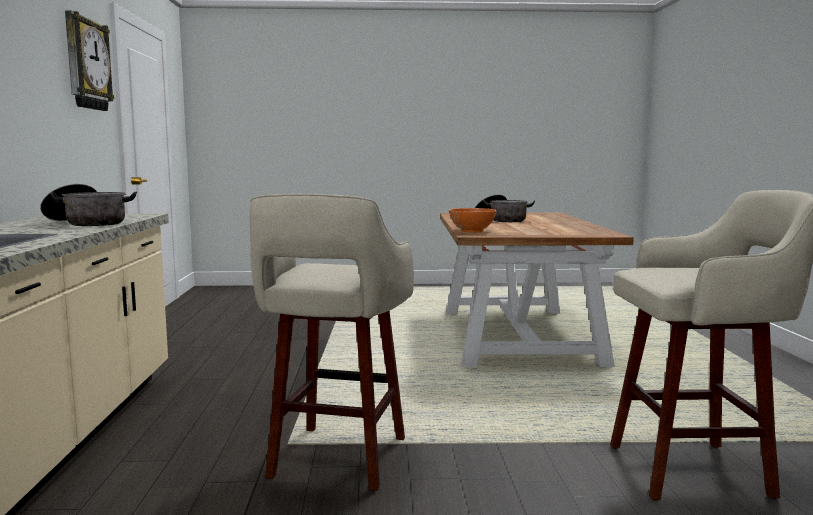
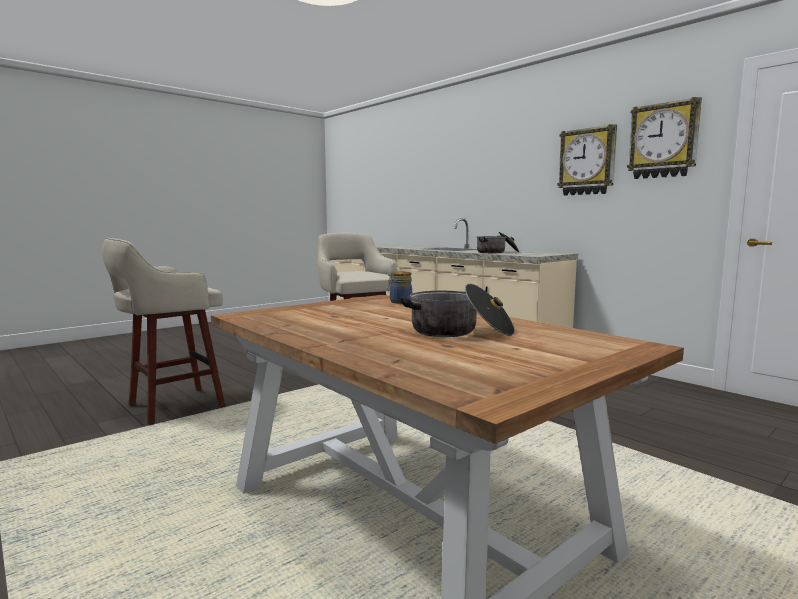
camera: 140 degrees right, 0 degrees up
orange bowl [449,208,497,232] -> jar [387,271,412,304]
none -> wall clock [557,124,617,195]

